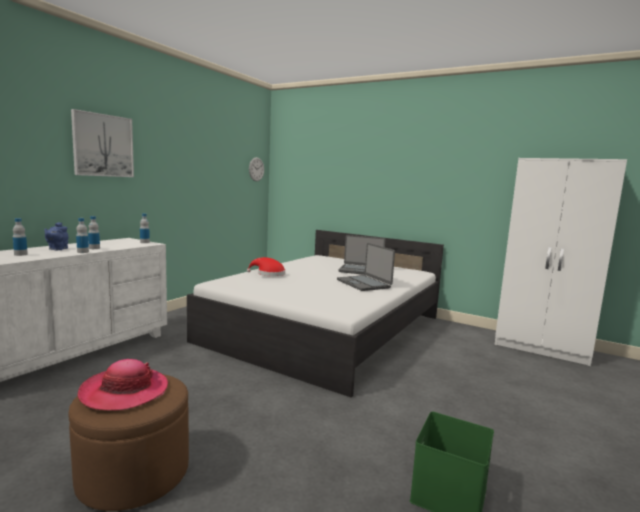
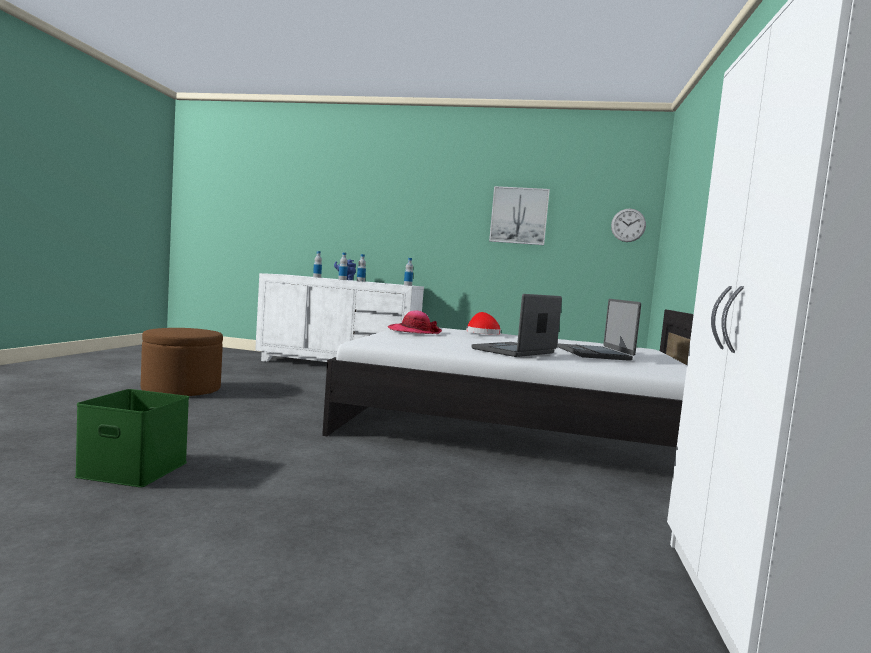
camera: 70 degrees right, 5 degrees down
picture [71,109,134,177] -> picture moved to [489,186,550,245]
hat [78,359,168,411] -> hat moved to [388,311,442,334]

